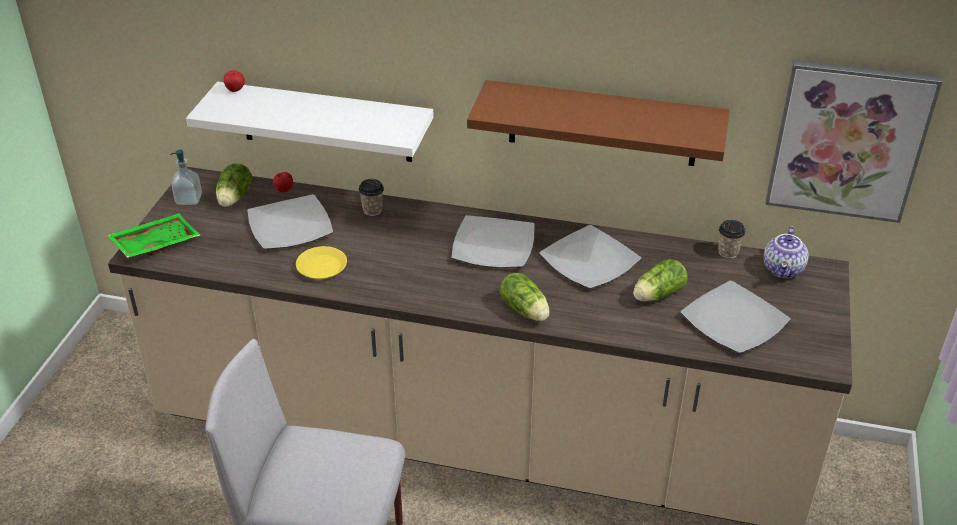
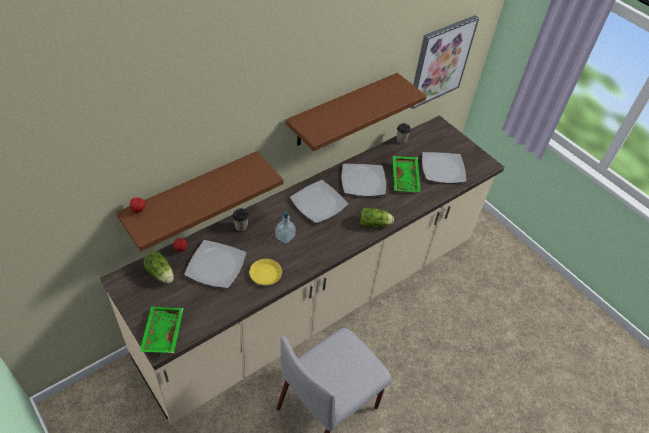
camera: 55 degrees left, 10 degrees up
soap dispenser [170,150,202,205] -> soap dispenser moved to [276,211,296,243]
white shelf [186,82,434,162] -> brown shelf [116,151,284,251]
lettuce [633,259,688,301] -> green tray [393,156,421,192]
teapot [763,226,809,279] -> none

